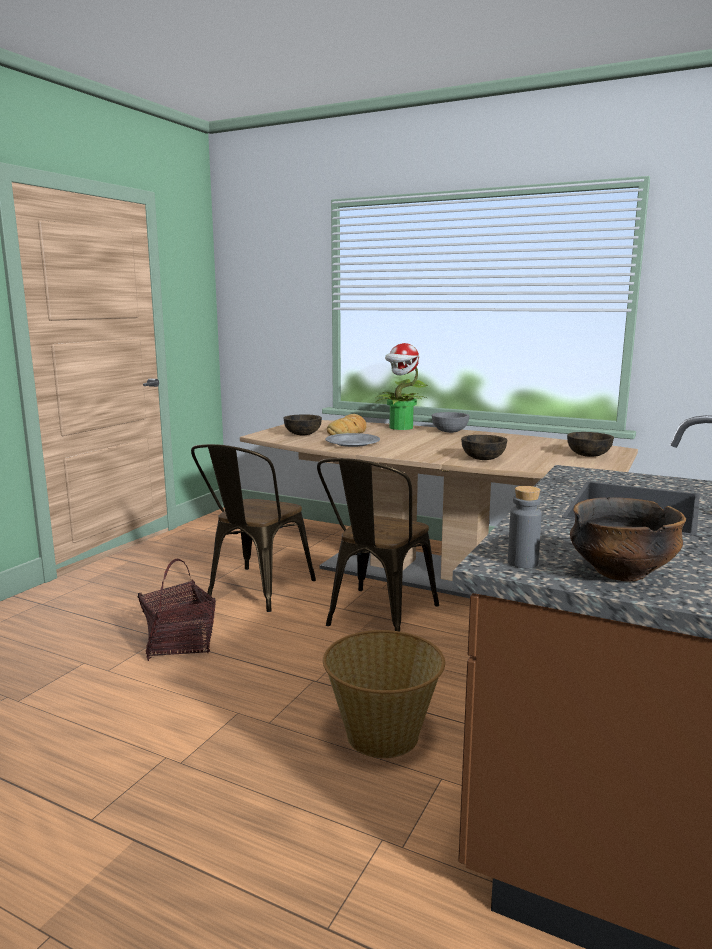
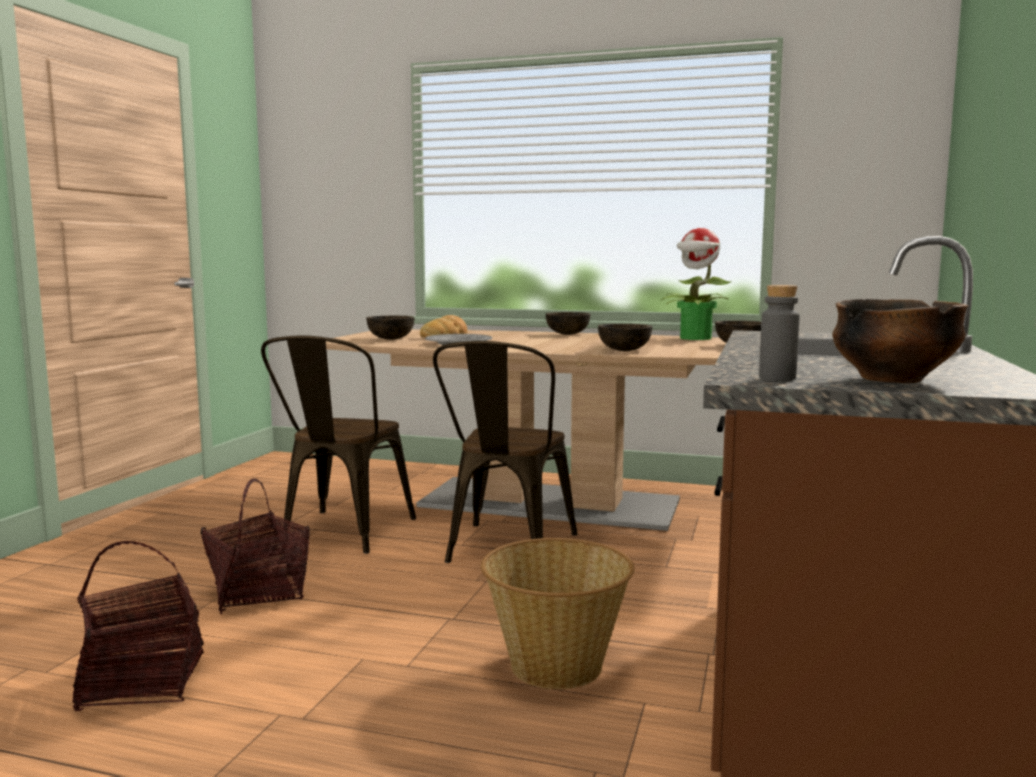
camera: 10 degrees left, 5 degrees down
potted plant [376,343,428,430] -> potted plant moved to [660,228,732,340]
grey bowl [432,412,469,433] -> brown bowl [546,312,591,335]
none -> basket [72,541,204,711]

